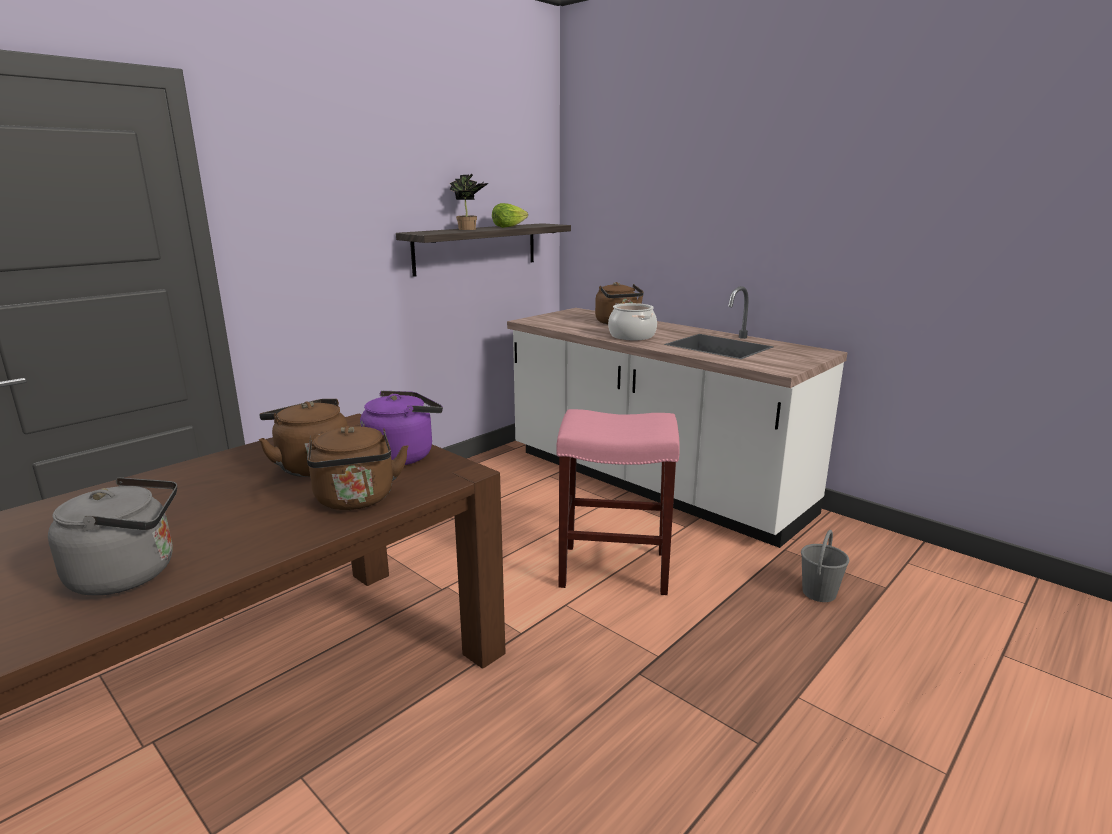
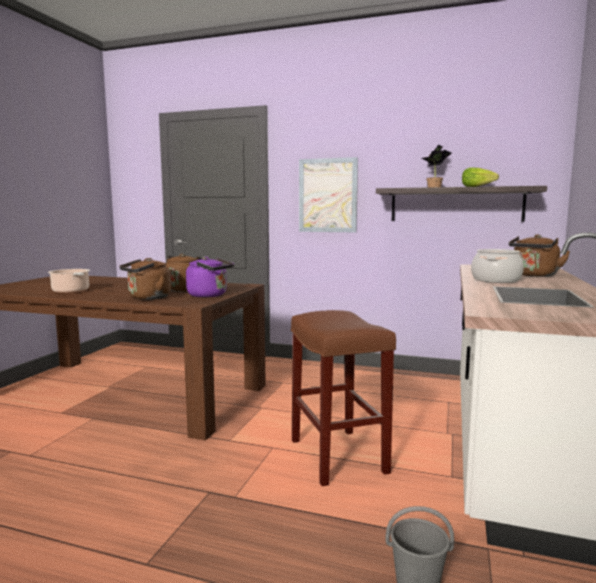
camera: 65 degrees right, 10 degrees down
grey kettle [48,477,177,596] -> cooking pot [48,269,90,293]
pink stool [556,409,680,595] -> brown stool [291,310,396,486]
none -> picture [299,157,358,232]

